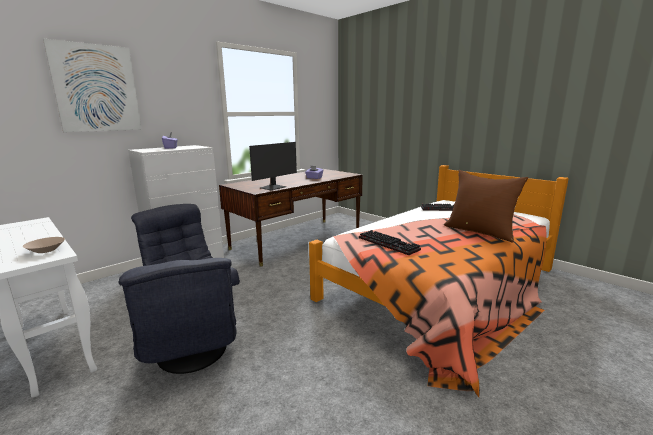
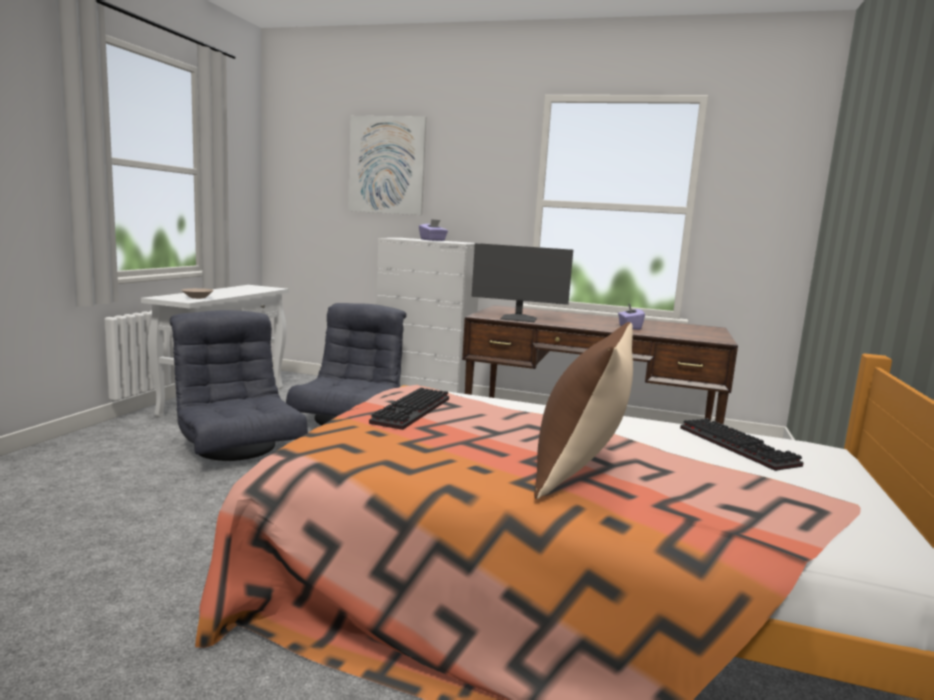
camera: 60 degrees right, 5 degrees down
grey armchair [119,258,237,374] -> grey armchair turned 105 degrees clockwise [170,310,308,461]

